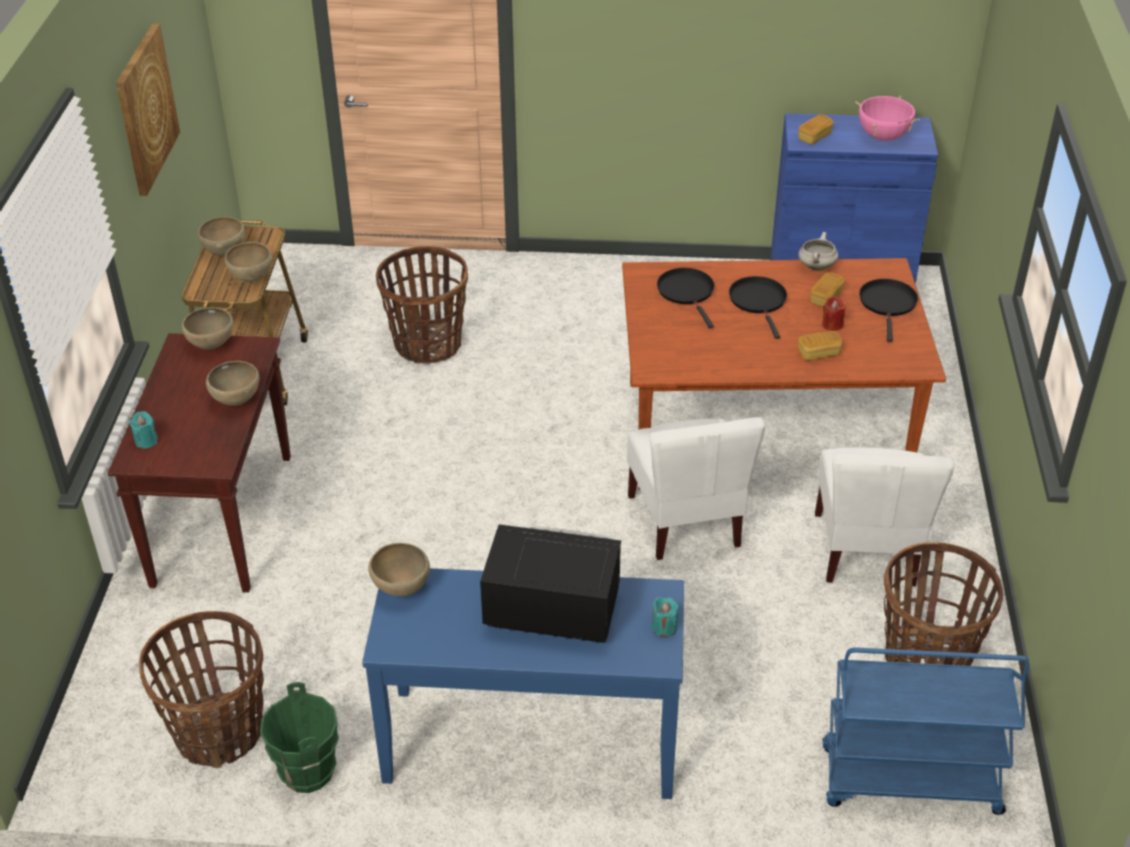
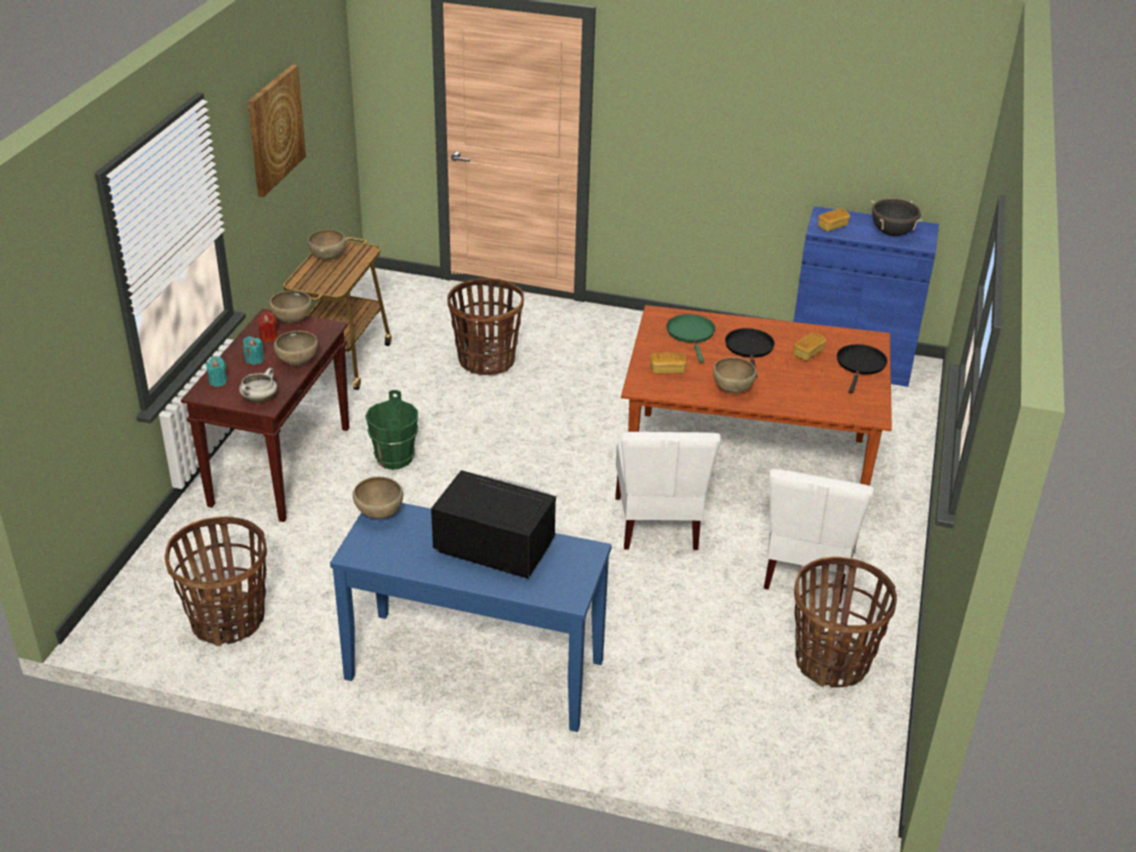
camera: 10 degrees right, 5 degrees down
brown bowl [225,242,272,282] -> brown bowl moved to [713,357,757,393]
green bucket [260,682,339,793] -> green bucket moved to [365,390,418,470]
turquoise candle [652,597,678,637] -> turquoise candle moved to [243,336,264,365]
black frying pan [657,268,714,328] -> green frying pan [666,314,715,362]
white cooking pot [798,232,838,271] -> white cooking pot moved to [239,368,277,403]
bread [798,331,843,360] -> bread moved to [651,352,687,374]
red candle [822,297,845,331] -> red candle moved to [258,312,278,342]
blue cart [823,647,1029,815] -> none
pink cooking pot [855,96,920,141] -> black cooking pot [871,199,923,236]

